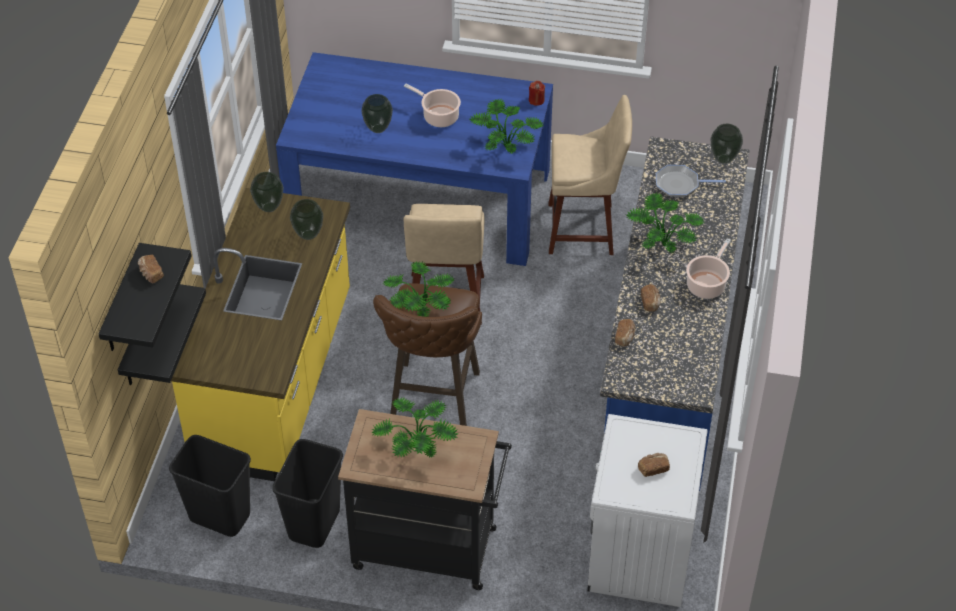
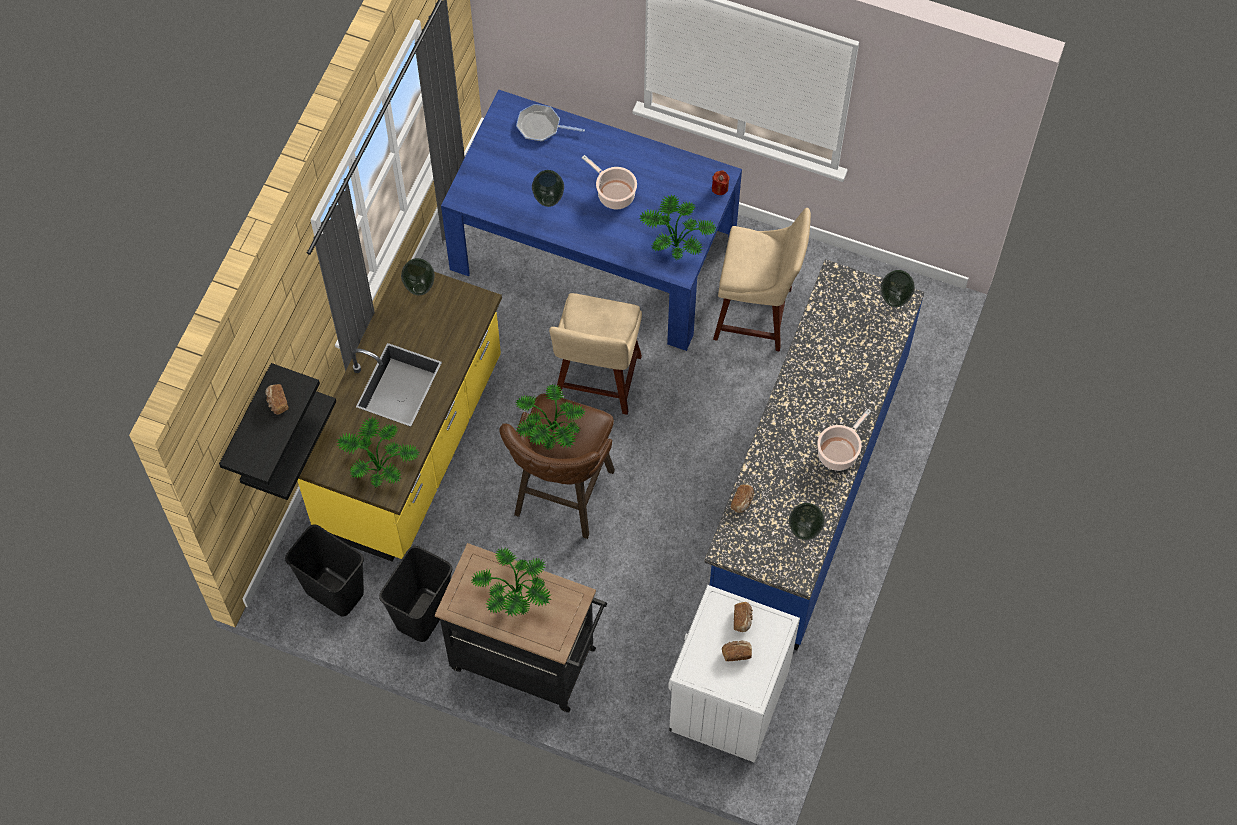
camera: 10 degrees right, 15 degrees up
vase [290,199,323,240] -> vase moved to [789,503,824,540]
potted plant [626,193,704,254] -> potted plant moved to [337,417,419,488]
bread [641,284,661,312] -> bread moved to [734,602,753,632]
frying pan [656,165,726,197] -> frying pan moved to [516,104,585,141]

